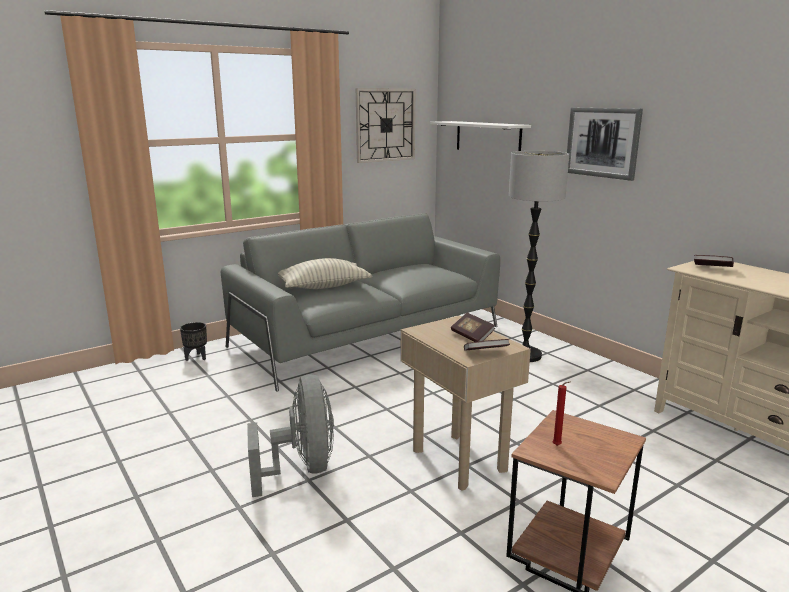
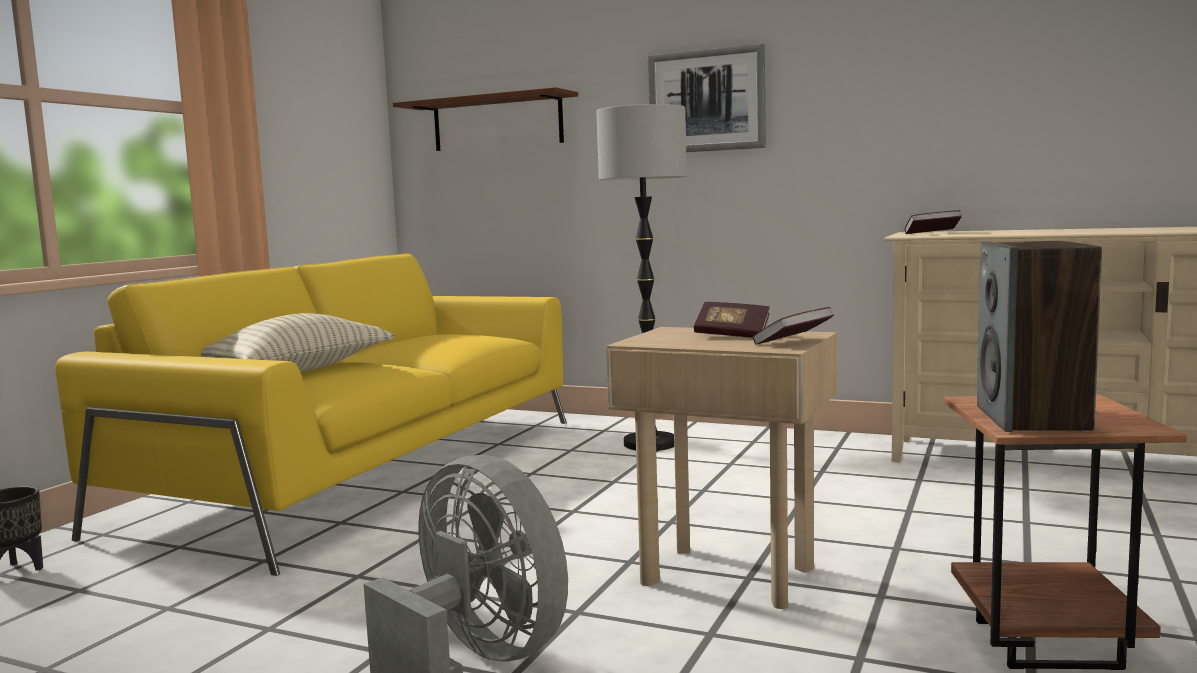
camera: 30 degrees left, 10 degrees down
grey sofa [221,213,500,392] -> yellow sofa [55,253,567,576]
wall clock [356,88,415,163] -> none
white shelf [430,121,531,151] -> brown shelf [393,87,578,151]
red candle [553,381,571,446] -> speaker [977,241,1102,432]

